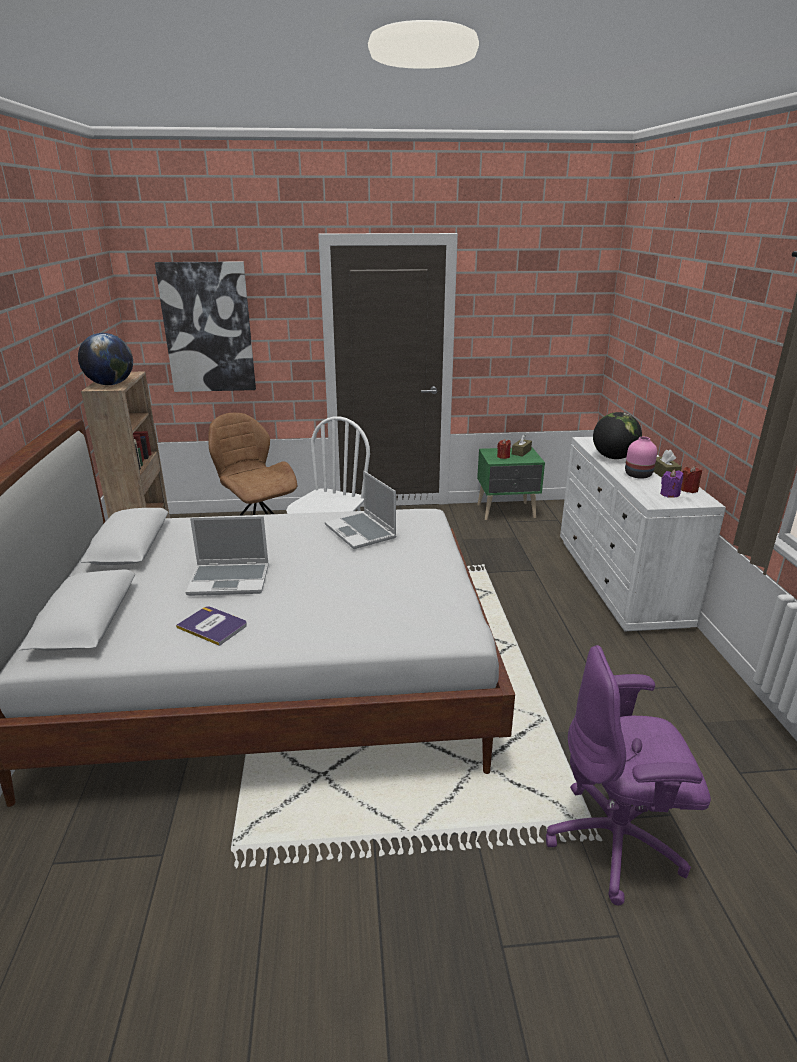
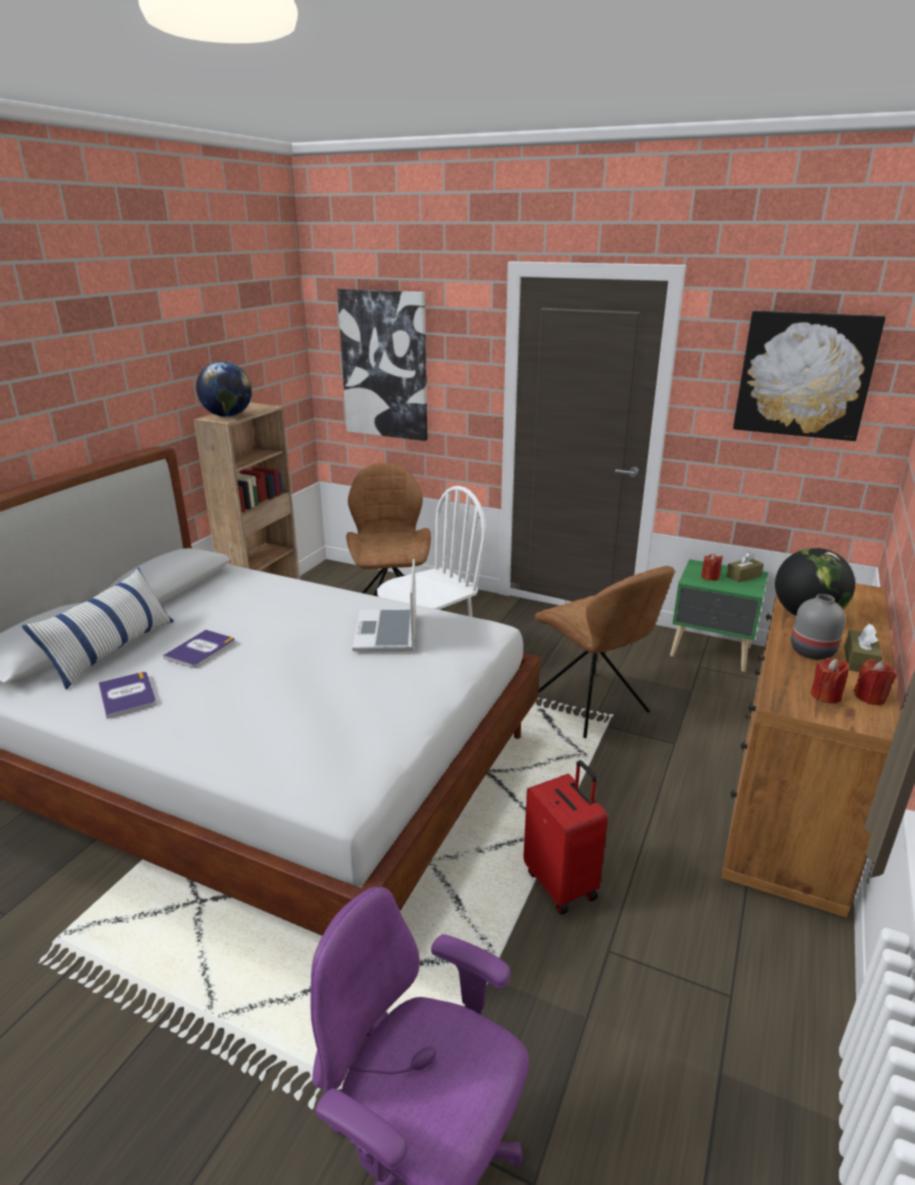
camera: 30 degrees right, 0 degrees up
laptop [186,516,269,596] -> book [163,630,235,668]
white dresser [560,437,726,632] -> brown dresser [721,583,901,917]
pink vase [625,437,657,479] -> grey vase [791,594,846,660]
purple candle [660,470,683,498] -> red candle [811,658,849,703]
none -> pillow [22,568,174,690]
none -> red suitcase [523,760,608,915]
none -> brown chair [534,566,675,738]
none -> picture [733,311,886,441]

